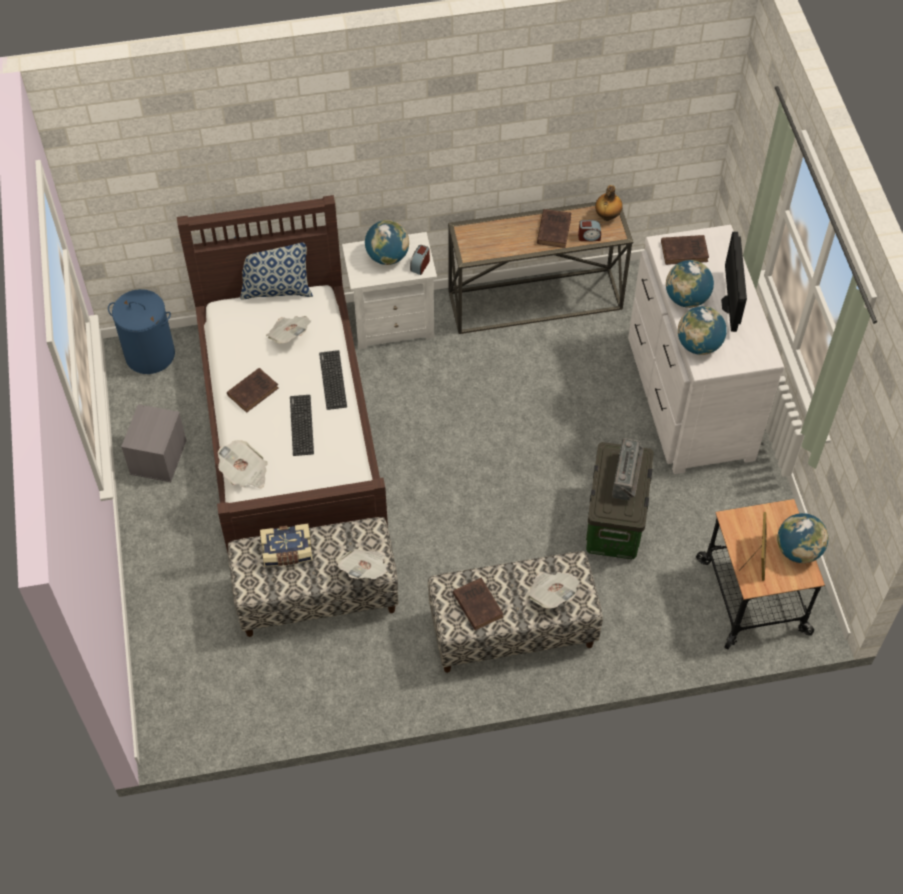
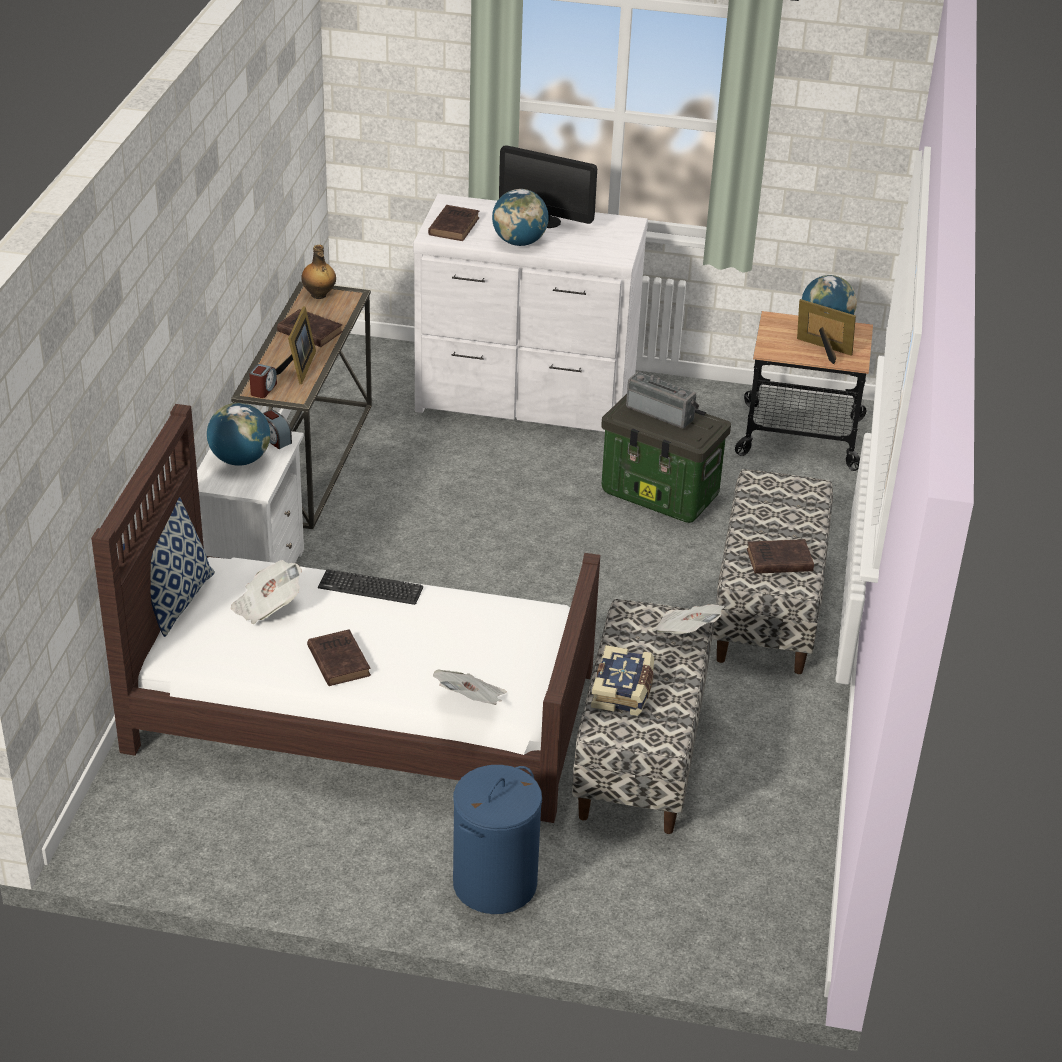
camera: 70 degrees left, 20 degrees down
blue laundry basket [108,289,175,374] -> blue laundry basket moved to [453,765,542,914]
grey storage box [121,404,187,482] -> none
keyboard [290,395,314,456] -> none
newspaper [527,572,580,608] -> none
alarm clock [578,220,601,241] -> alarm clock moved to [249,364,277,398]
globe [678,306,727,355] -> none
none -> picture frame [276,306,316,384]

